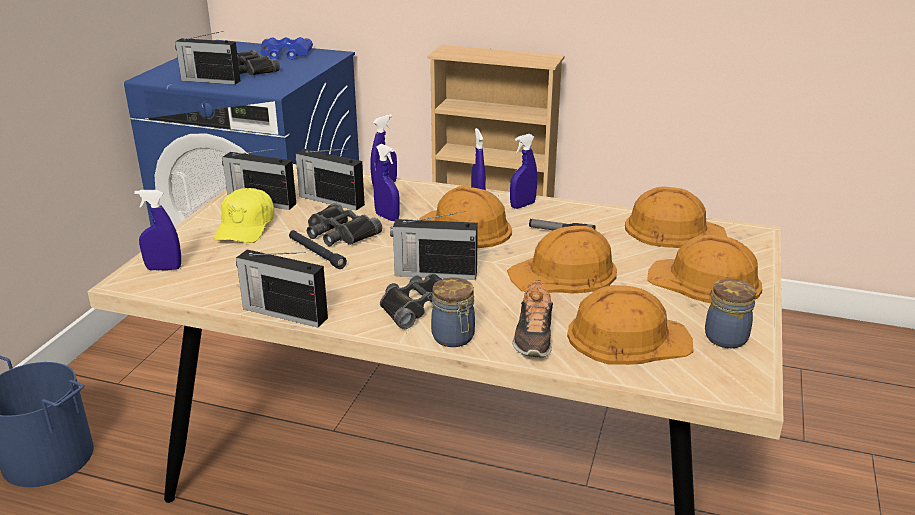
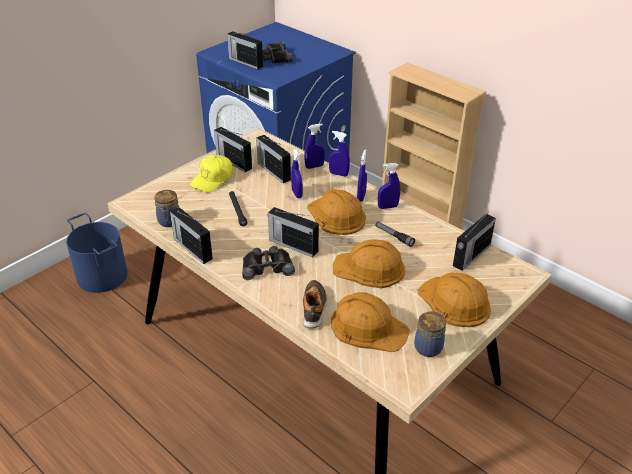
camera: 25 degrees right, 10 degrees up
blue spray bottle [134,190,181,271] -> blue spray bottle moved to [329,131,350,177]
blue binoculars [260,37,313,60] -> none
black binoculars [307,203,382,246] -> none
jar [431,278,475,347] -> jar moved to [154,190,179,227]
shoe [512,280,553,357] -> shoe turned 150 degrees clockwise [303,280,327,328]
orange hard hat [625,186,727,248] -> radio [453,214,496,271]

